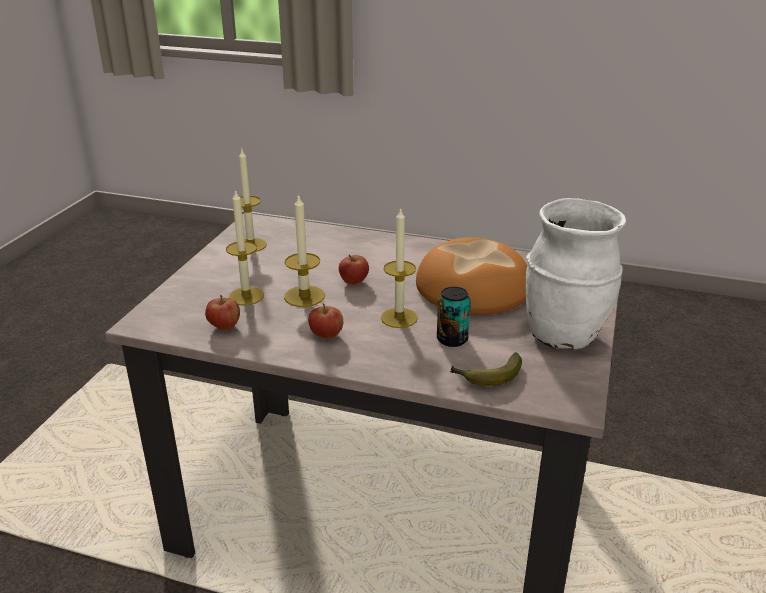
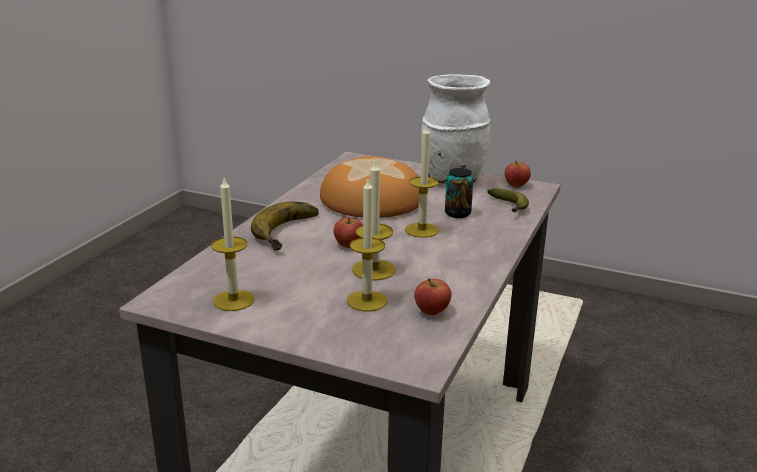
camera: 85 degrees left, 5 degrees down
apple [308,303,343,339] -> apple moved to [505,160,531,187]
none -> banana [251,202,319,251]

